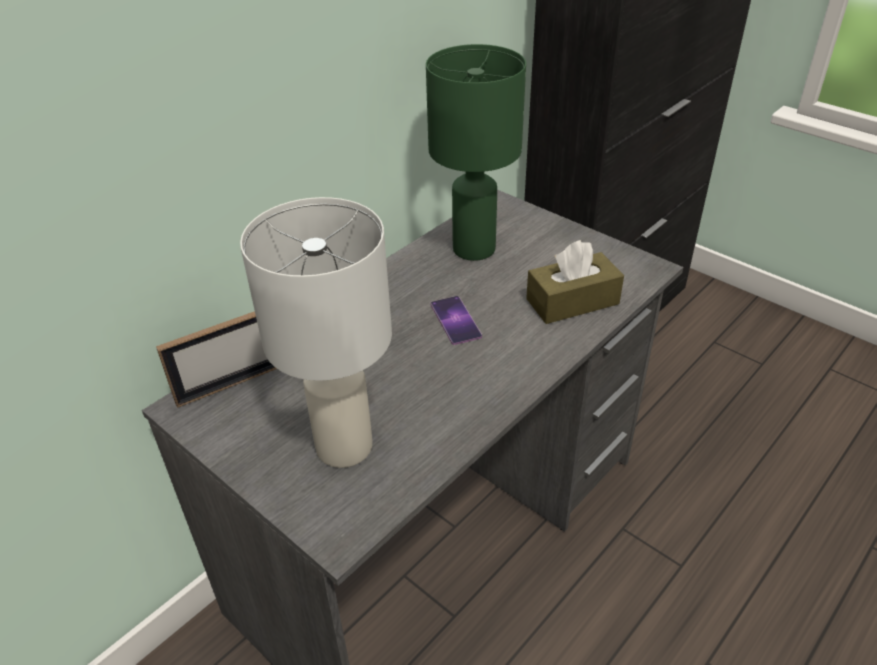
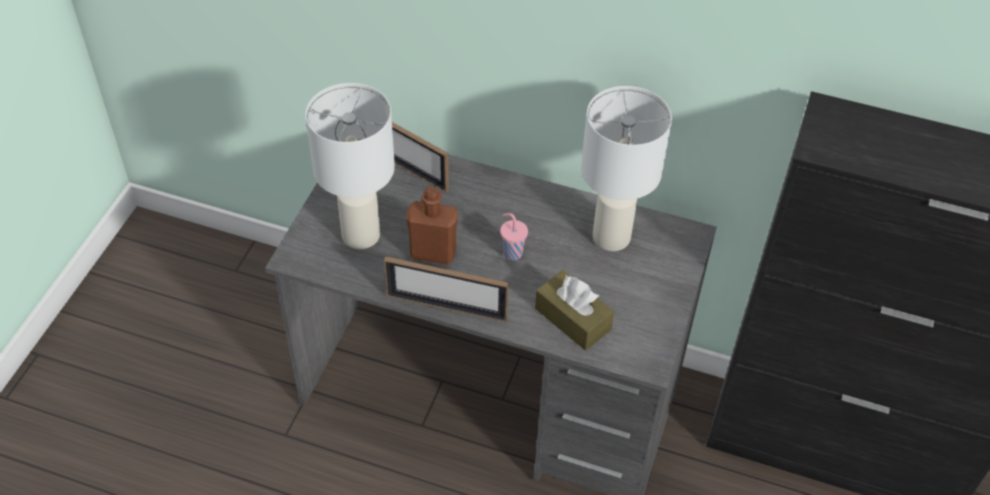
camera: 65 degrees right, 10 degrees up
green table lamp [426,44,526,261] -> white table lamp [581,86,672,251]
phone [431,296,482,345] -> pink cup [500,213,528,260]
none -> picture frame [384,256,509,322]
none -> brown bottle [406,187,458,264]

